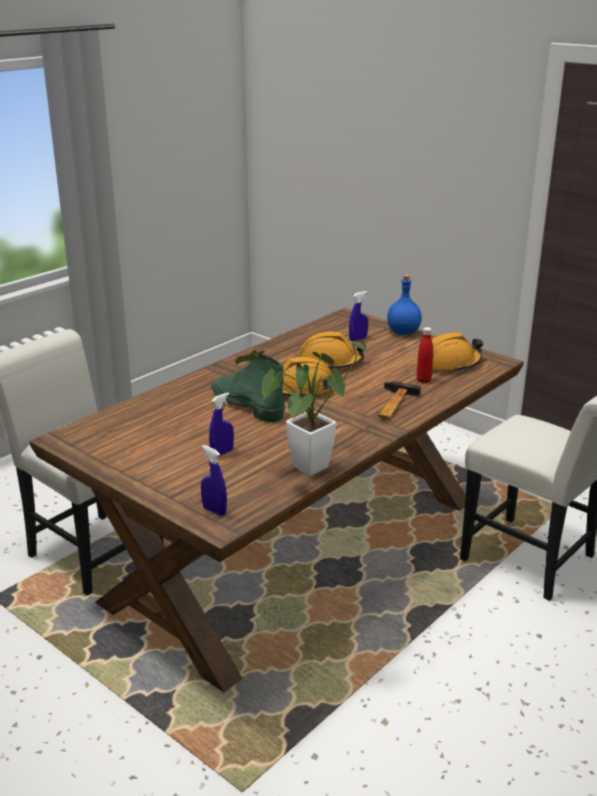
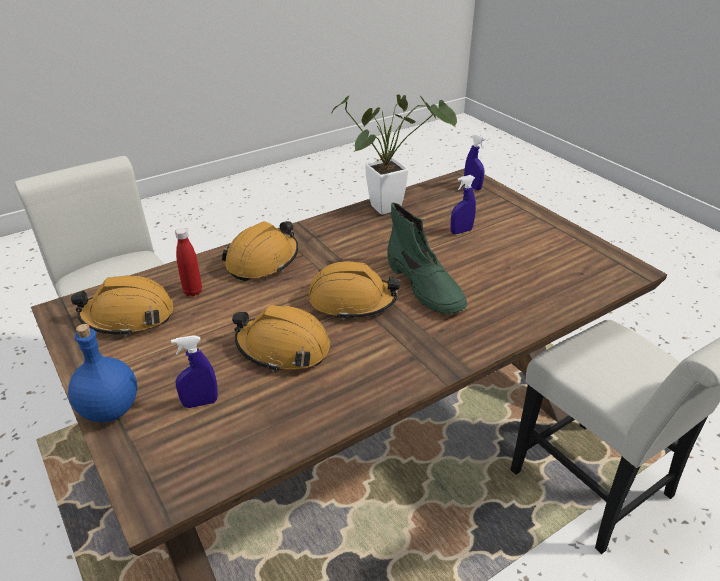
camera: 165 degrees left, 10 degrees up
hammer [378,381,421,419] -> orange hard hat [222,221,299,281]

